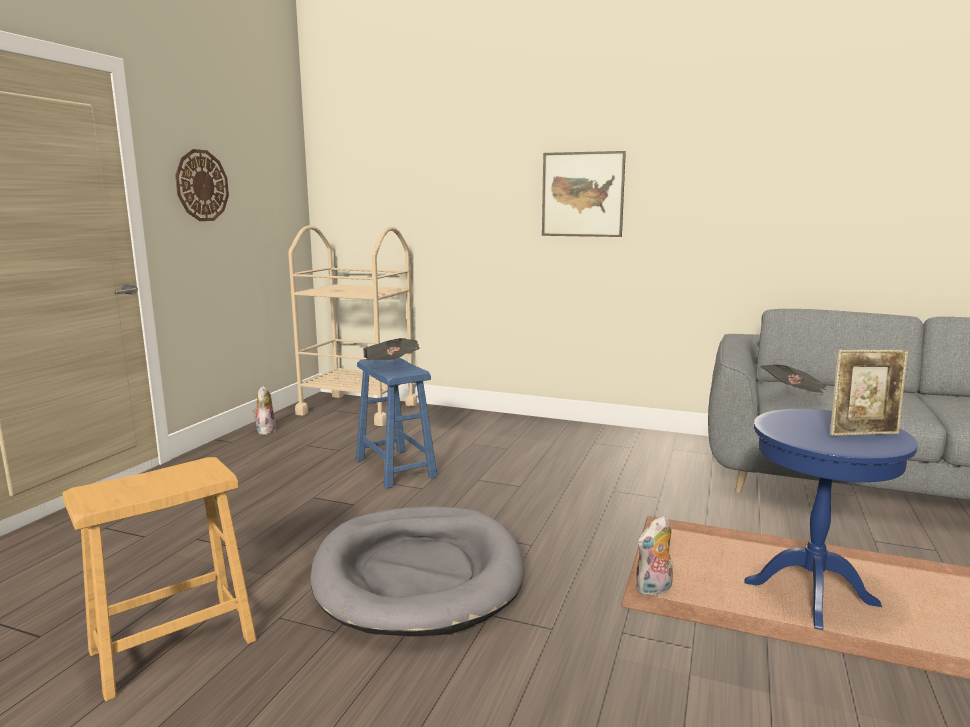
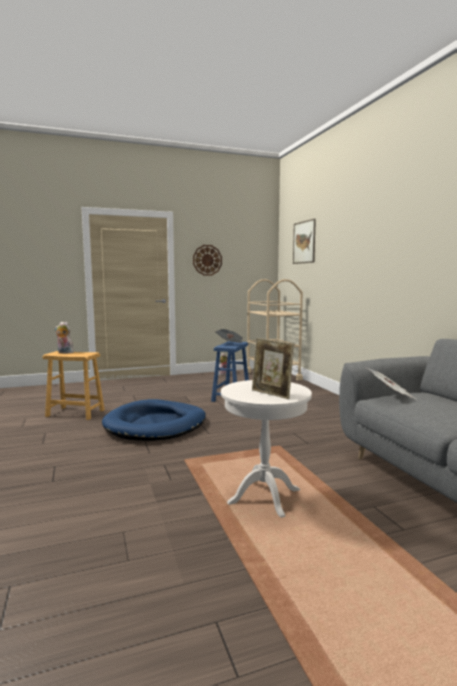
camera: 50 degrees right, 5 degrees down
grey dog bed [310,506,525,636] -> blue dog bed [102,399,206,441]
picture [542,151,626,237] -> picture moved to [293,219,316,264]
plush toy [636,516,673,596] -> plush toy moved to [55,321,74,353]
blue side table [744,409,918,630] -> white side table [221,380,312,518]

